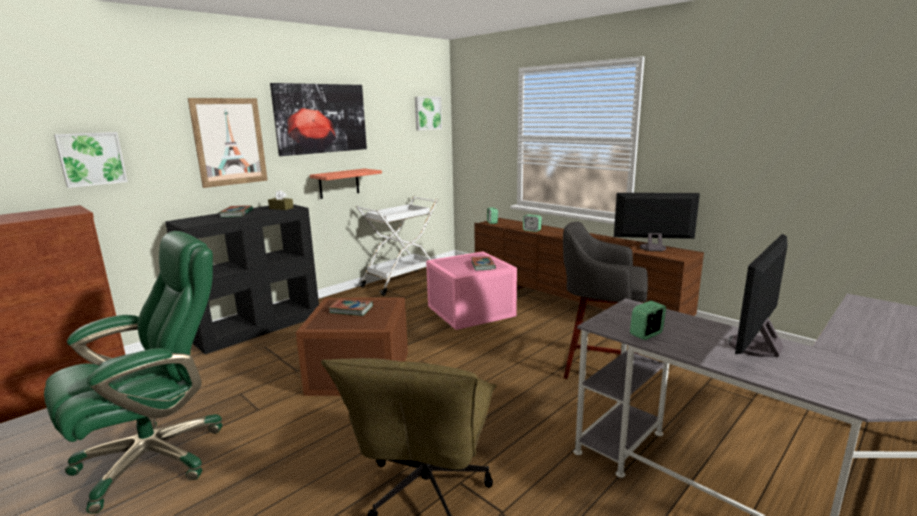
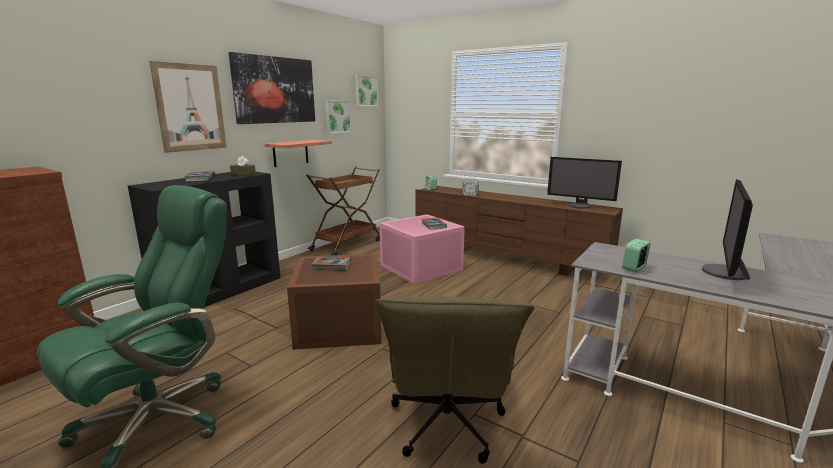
camera: 10 degrees left, 0 degrees up
picture [54,132,128,188] -> picture moved to [325,101,351,134]
white cart [356,196,438,296] -> brown cart [306,166,380,255]
grey stool [563,222,648,390] -> none
monitor [614,193,700,251] -> monitor turned 150 degrees counterclockwise [547,157,622,209]

